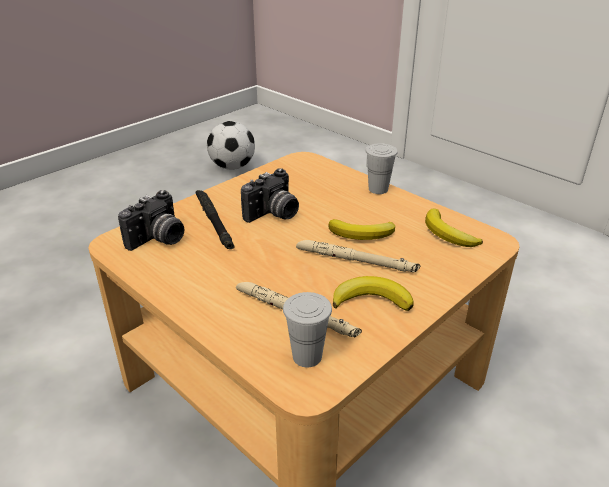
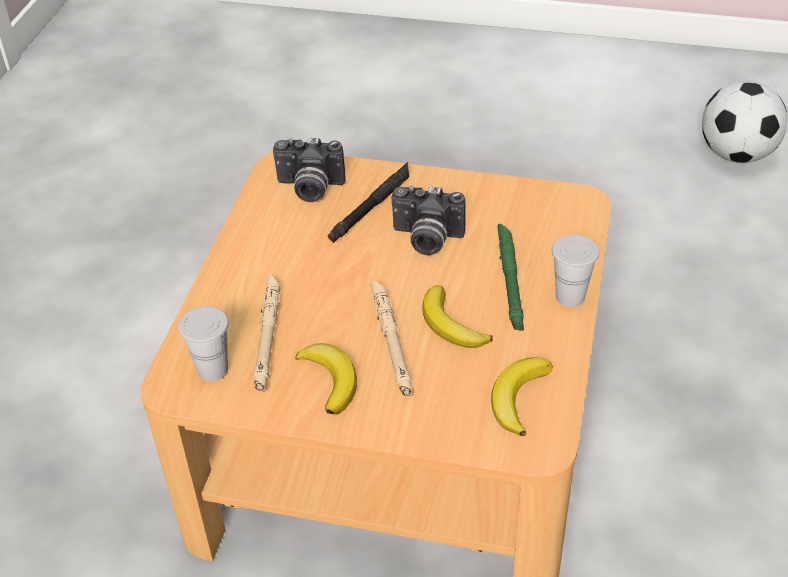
camera: 60 degrees right, 10 degrees up
none -> green flashlight [497,224,524,331]

